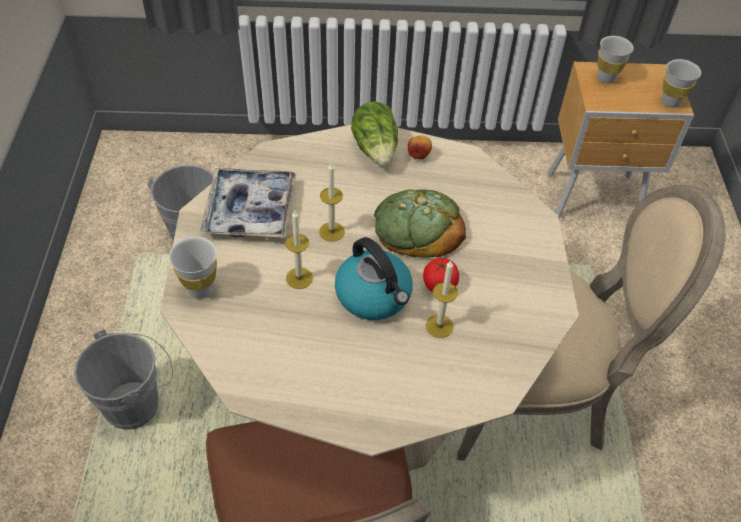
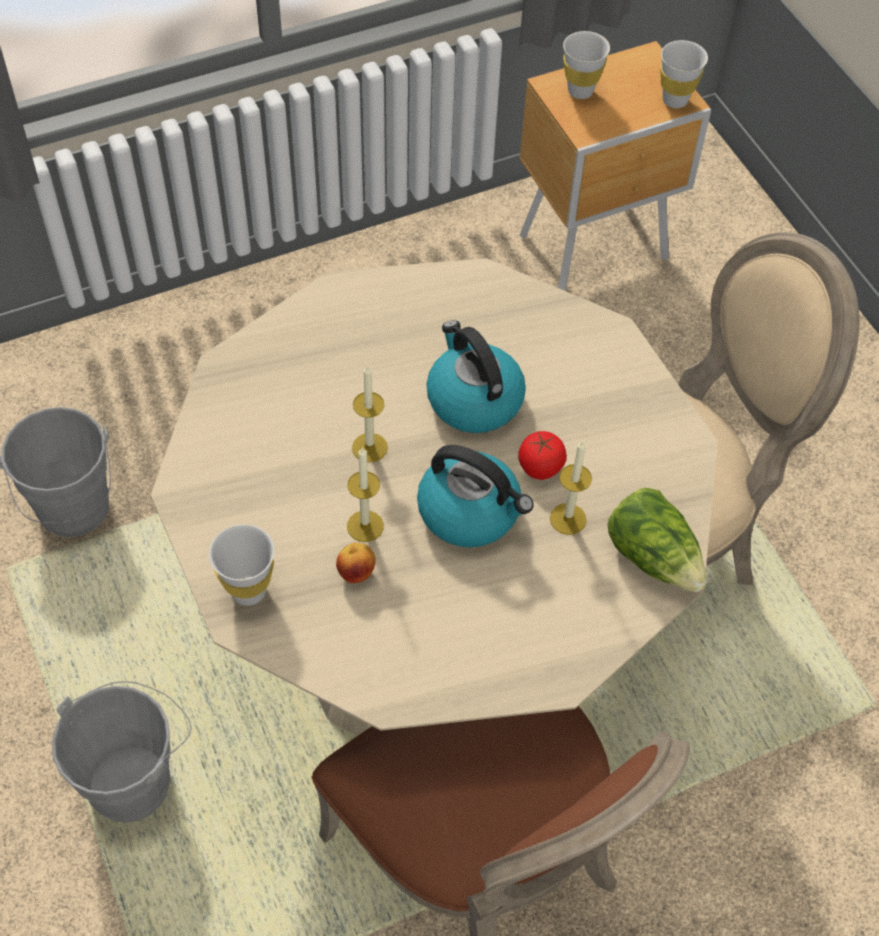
camera: 25 degrees left, 5 degrees up
tray [200,168,296,238] -> none
lettuce [351,101,398,166] -> lettuce moved to [608,488,707,592]
bread [374,189,466,258] -> kettle [426,320,526,433]
apple [407,135,432,159] -> apple moved to [336,543,376,583]

